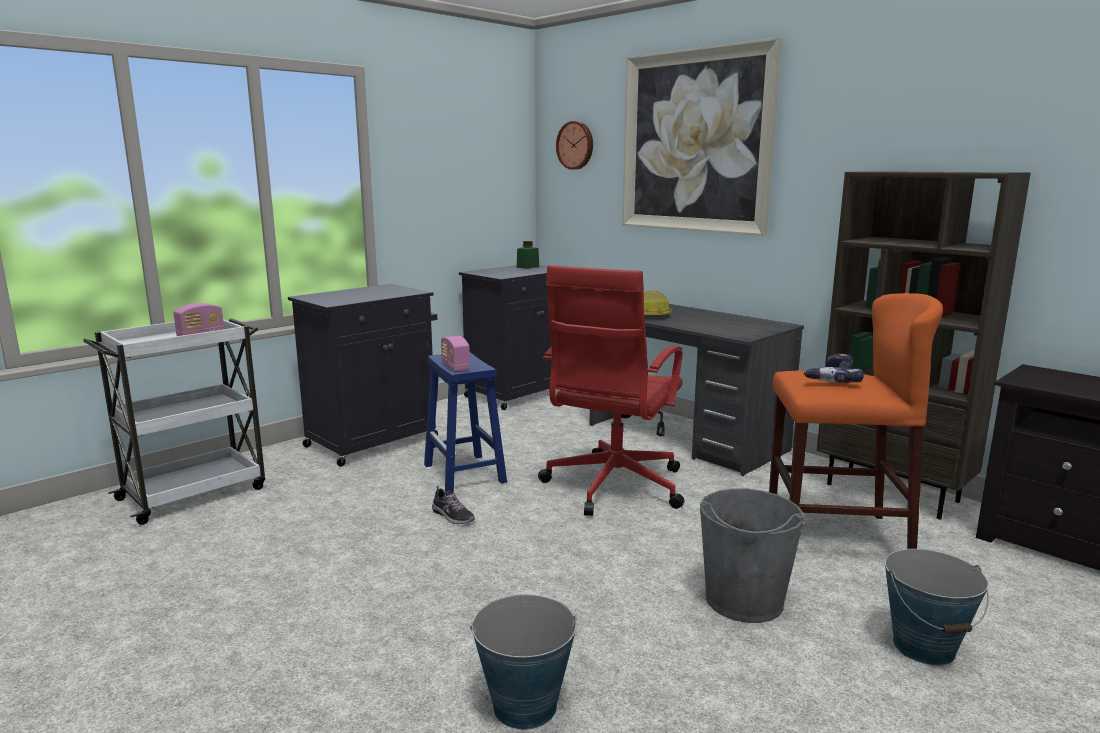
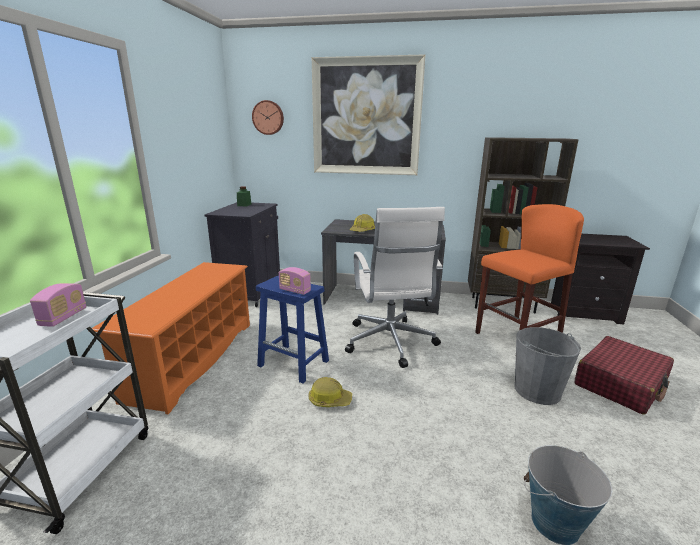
camera: 35 degrees left, 5 degrees up
black cabinet [288,284,438,467] -> orange shoe rack [92,262,250,414]
shoe [432,486,475,524] -> hard hat [308,377,352,407]
red office chair [538,265,684,516] -> white office chair [345,207,445,368]
power drill [804,354,864,383] -> none
bucket [885,549,989,666] -> red suitcase [574,336,674,415]

